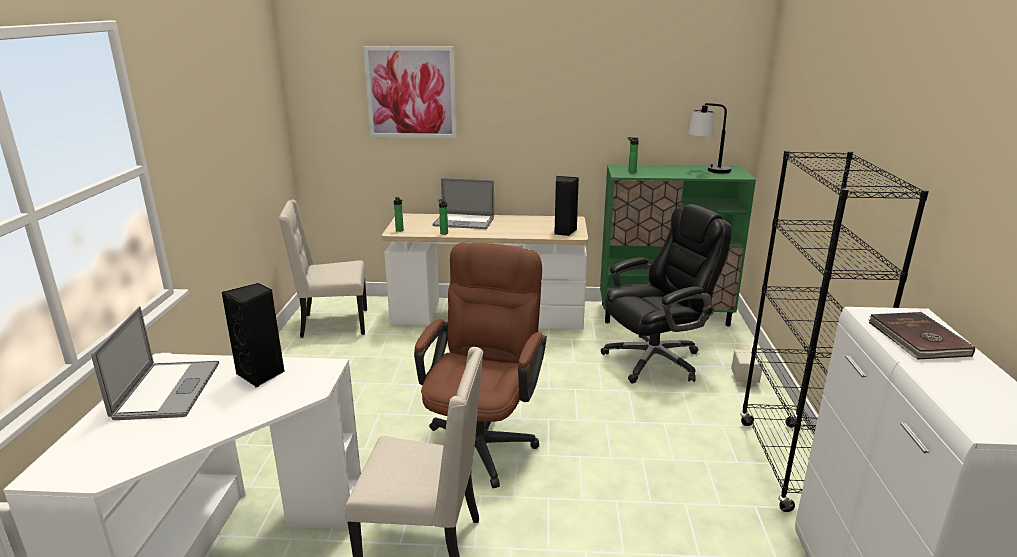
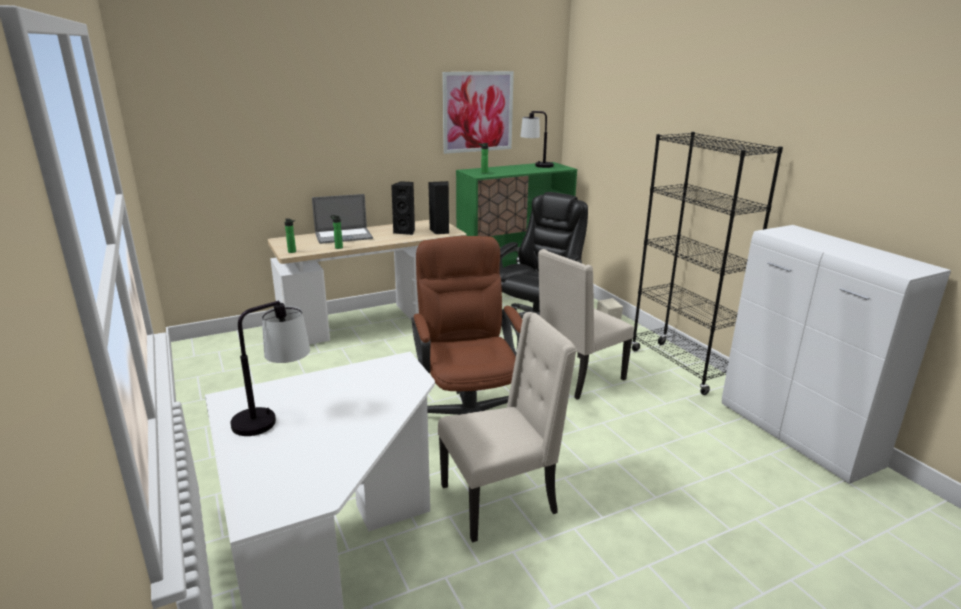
camera: 30 degrees left, 0 degrees up
laptop [91,306,219,420] -> table lamp [230,301,310,436]
black speaker [222,283,284,388] -> black speaker moved to [391,181,415,235]
beige chair [279,200,367,338] -> beige chair moved to [538,249,634,400]
picture [363,46,456,138] -> picture moved to [442,71,514,154]
brown book [869,312,975,359] -> none

